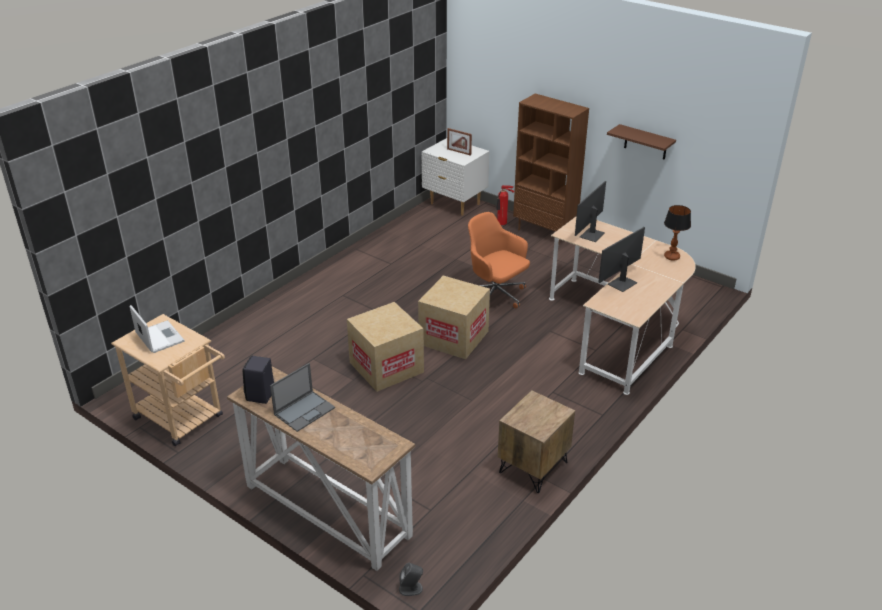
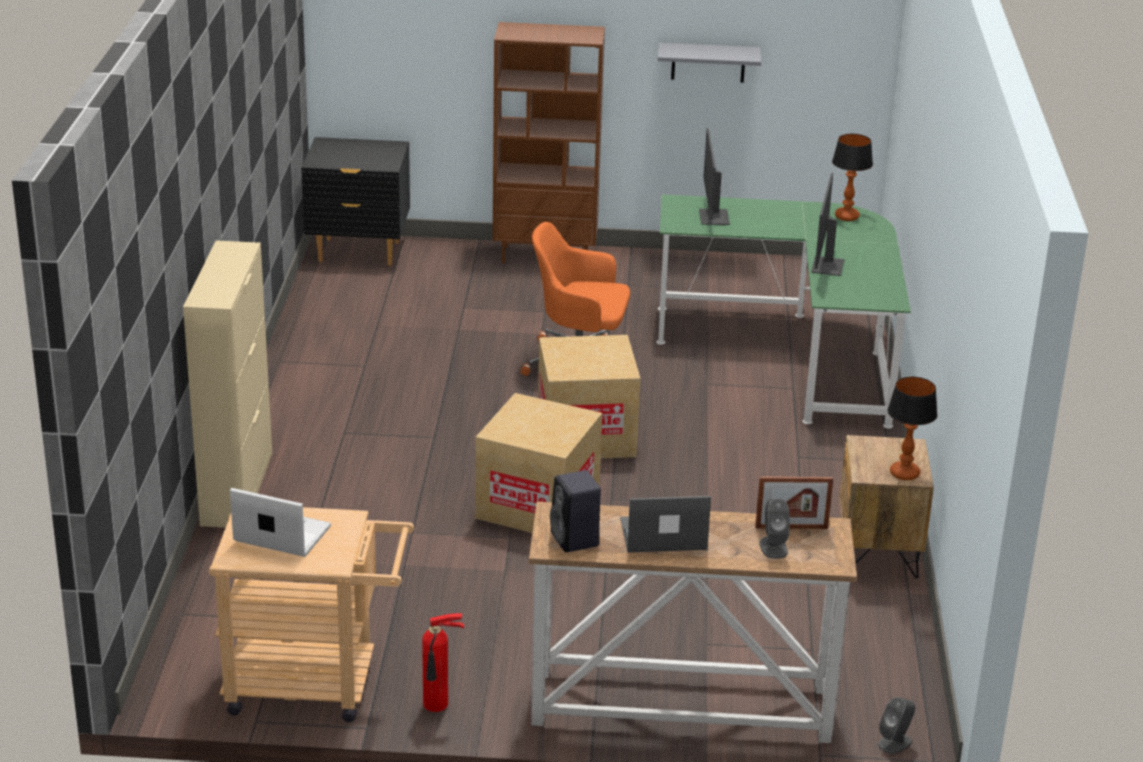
camera: 35 degrees left, 5 degrees down
laptop [270,363,335,432] -> laptop turned 105 degrees counterclockwise [620,496,711,552]
white nightstand [421,138,489,216] -> black nightstand [301,137,410,266]
picture frame [447,128,472,156] -> picture frame moved to [755,476,833,529]
fire extinguisher [496,185,514,225] -> fire extinguisher moved to [422,613,464,712]
beige desk [549,216,696,395] -> green desk [656,195,911,429]
brown shelf [607,124,676,160] -> grey shelf [658,43,761,83]
none -> beige cabinet [183,240,272,528]
none -> grey speaker [760,498,789,559]
none -> table lamp [887,377,938,480]

